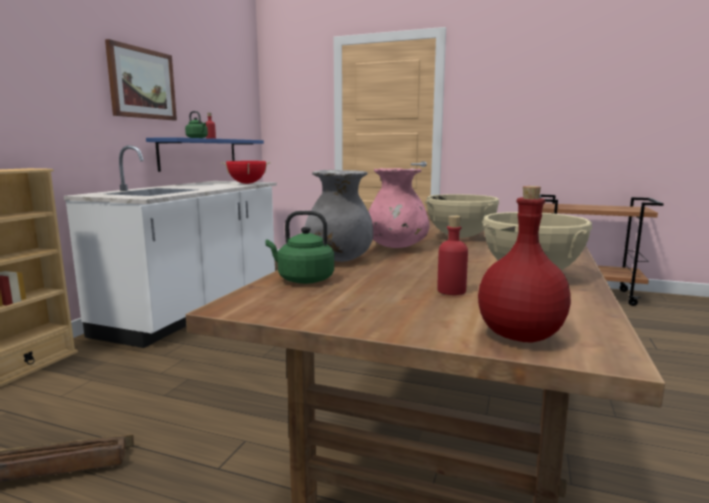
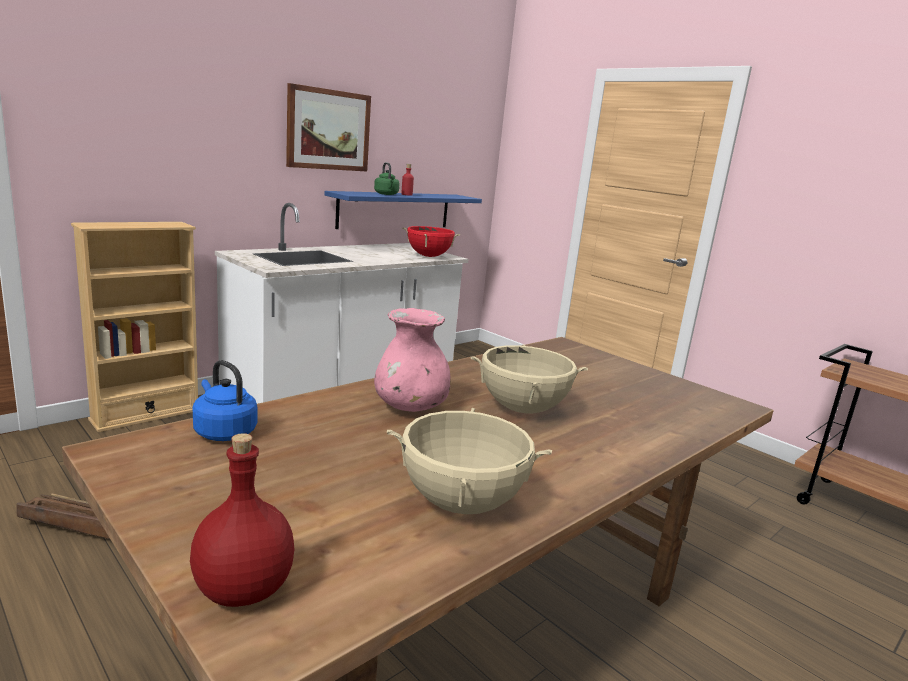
camera: 25 degrees right, 5 degrees up
green kettle [266,211,334,284] -> blue kettle [193,360,257,441]
grey vase [304,170,373,262] -> none
red bottle [438,215,468,295] -> none

